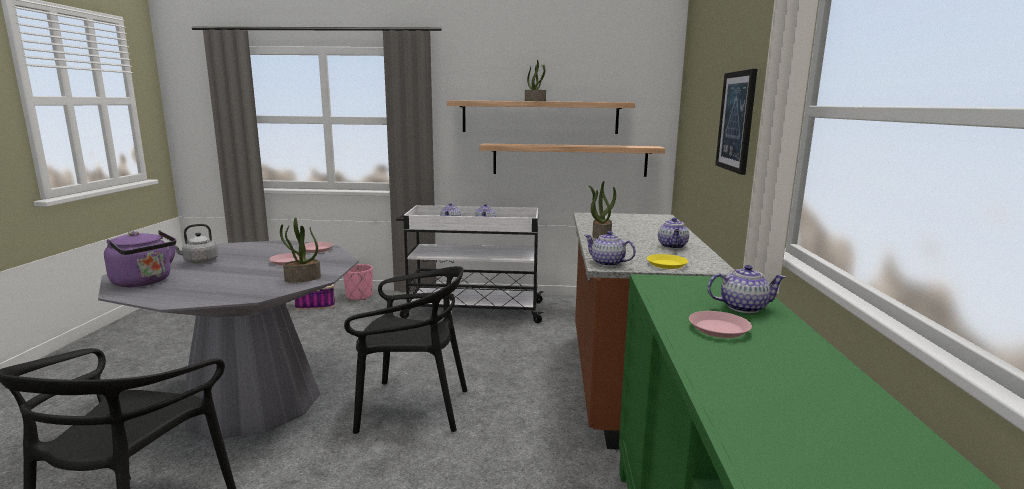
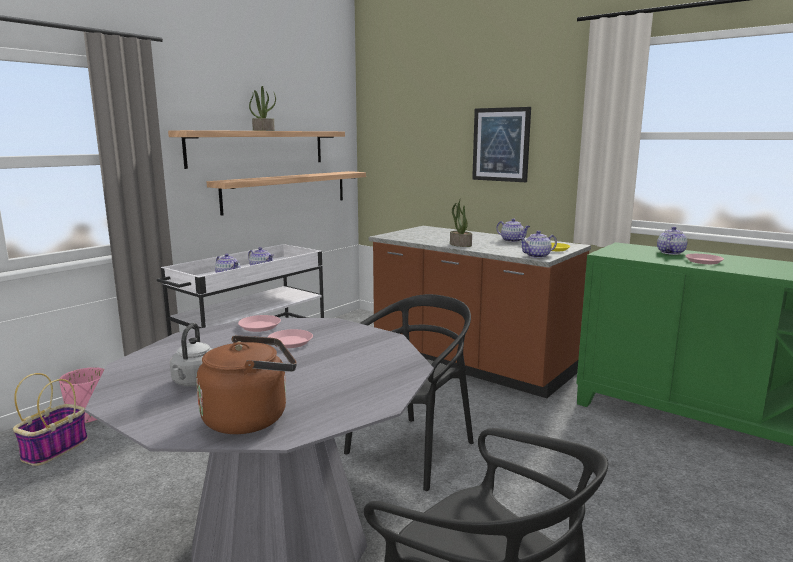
camera: 55 degrees left, 0 degrees up
purple kettle [104,230,176,287] -> brown kettle [196,335,297,434]
potted plant [280,217,321,283] -> none

